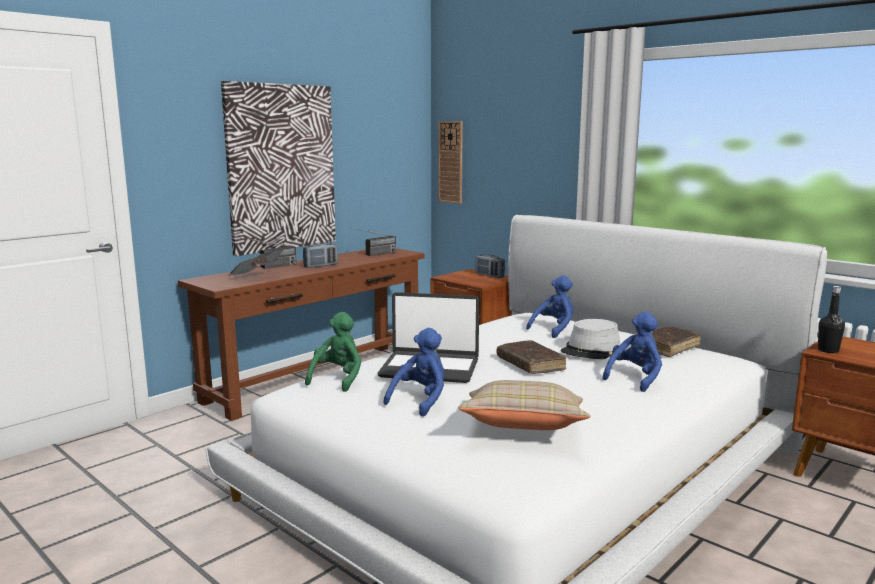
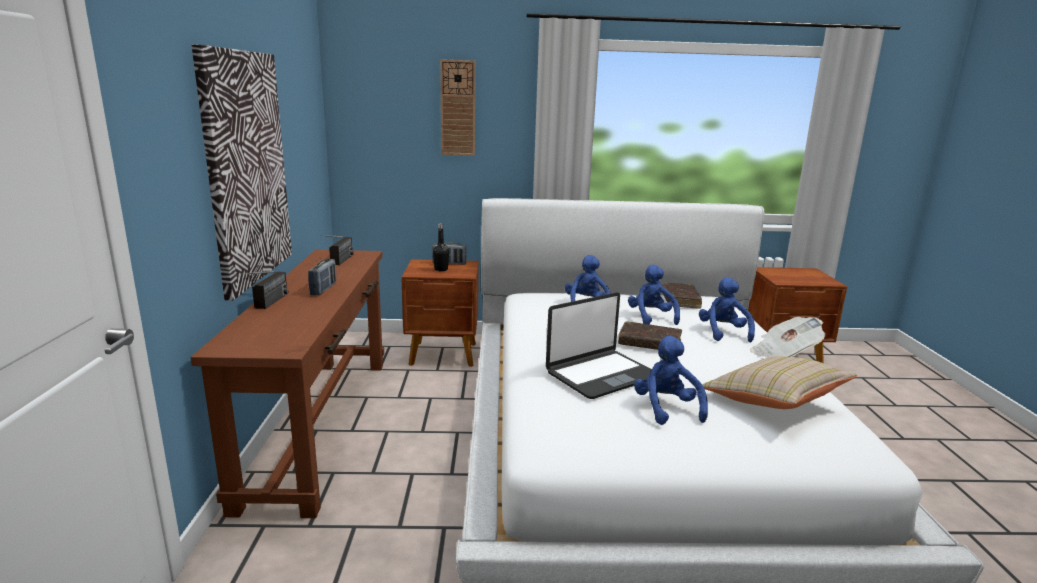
camera: 45 degrees left, 5 degrees up
newspaper [229,249,283,276] -> newspaper moved to [750,317,825,358]
green plush toy [305,312,361,392] -> none
wall clock [439,121,463,204] -> wall clock moved to [440,59,475,156]
grey hat [561,319,620,359] -> blue plush toy [628,265,680,325]
black bottle [818,286,845,353] -> black bottle moved to [433,224,449,271]

